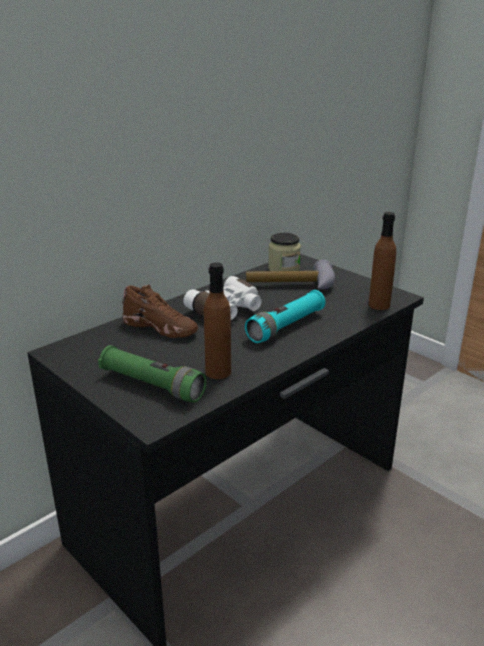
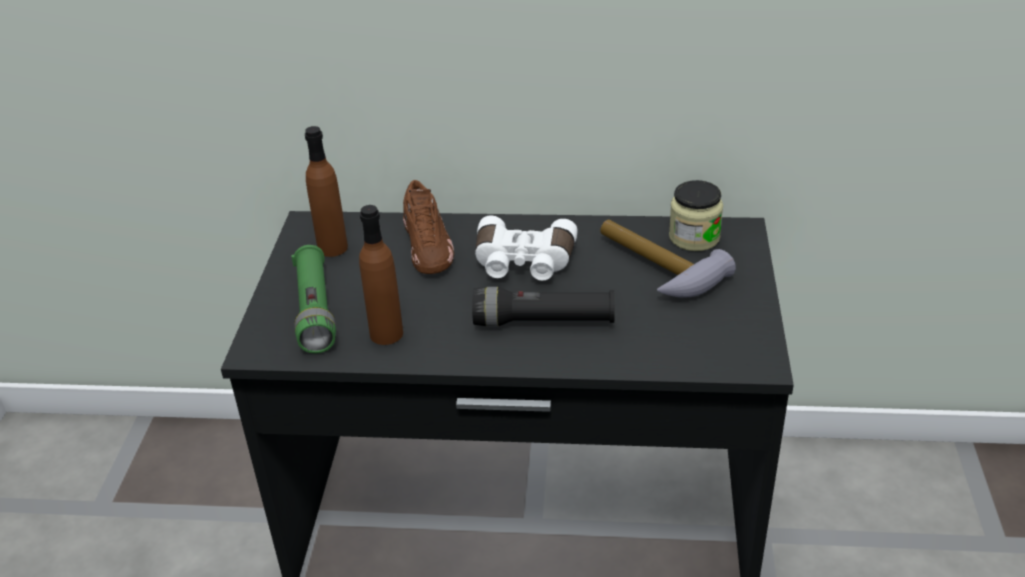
camera: 50 degrees right, 10 degrees up
turquoise flashlight [245,290,325,343] -> black flashlight [472,287,615,326]
brown bottle [368,212,396,310] -> brown bottle moved to [305,126,348,257]

